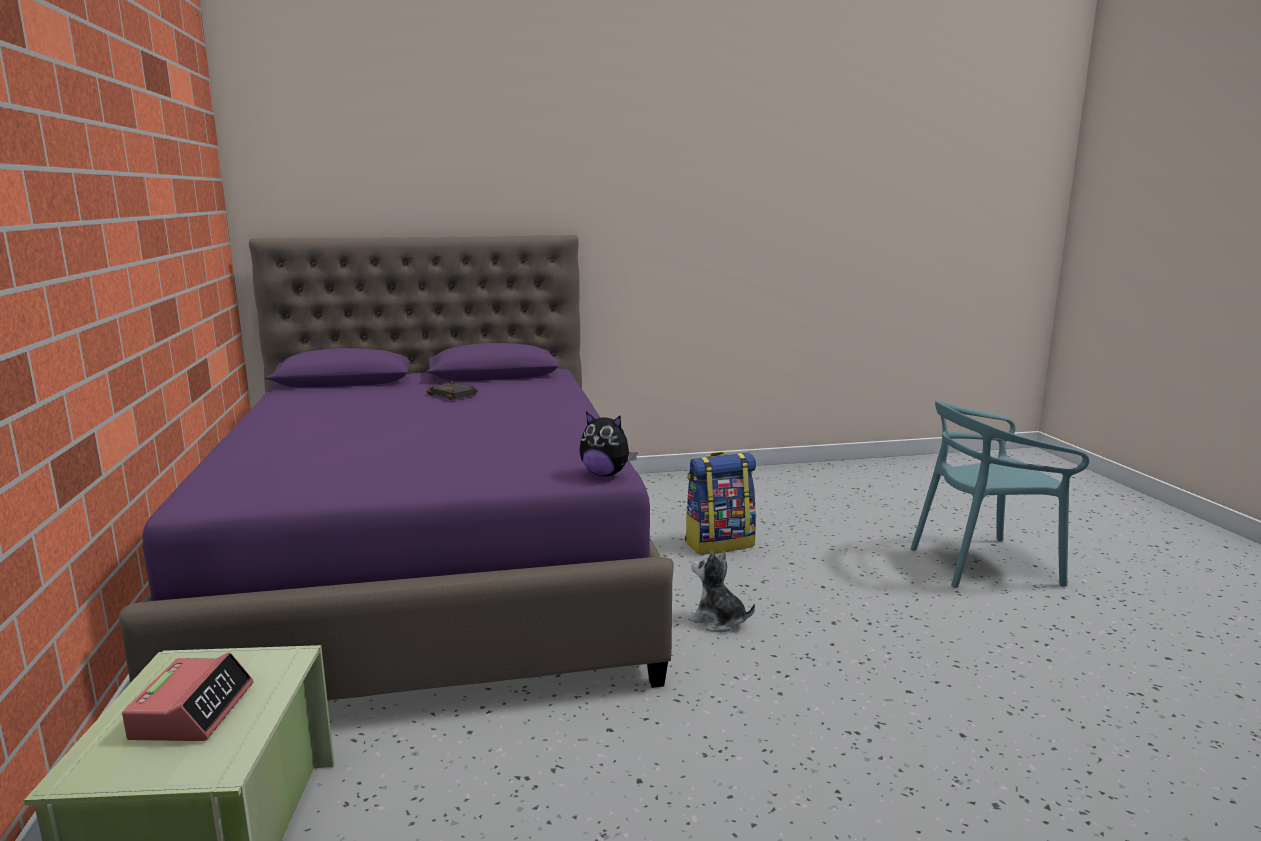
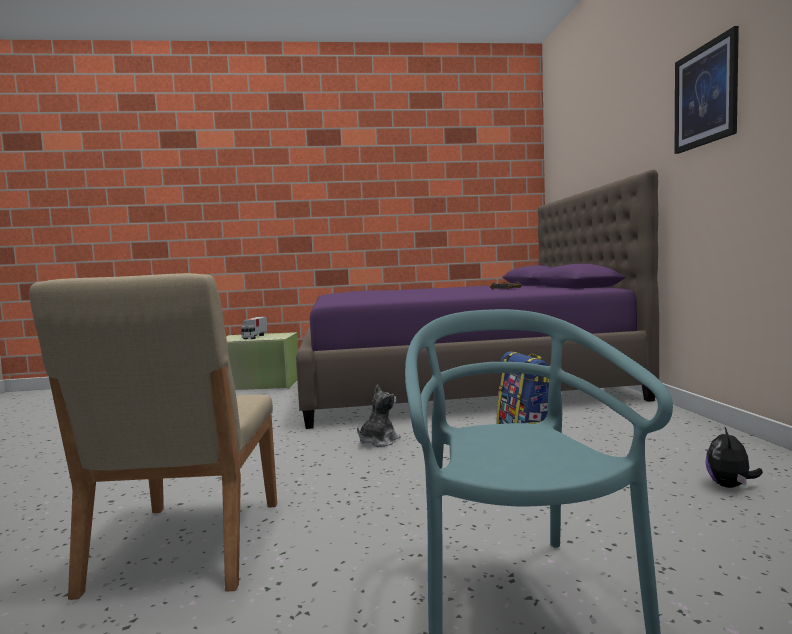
camera: 95 degrees right, 10 degrees down
alarm clock [122,653,254,741] -> toy truck [241,317,268,339]
plush toy [579,412,638,476] -> plush toy moved to [705,427,763,488]
none -> beige chair [29,273,277,600]
none -> picture [674,26,739,154]

